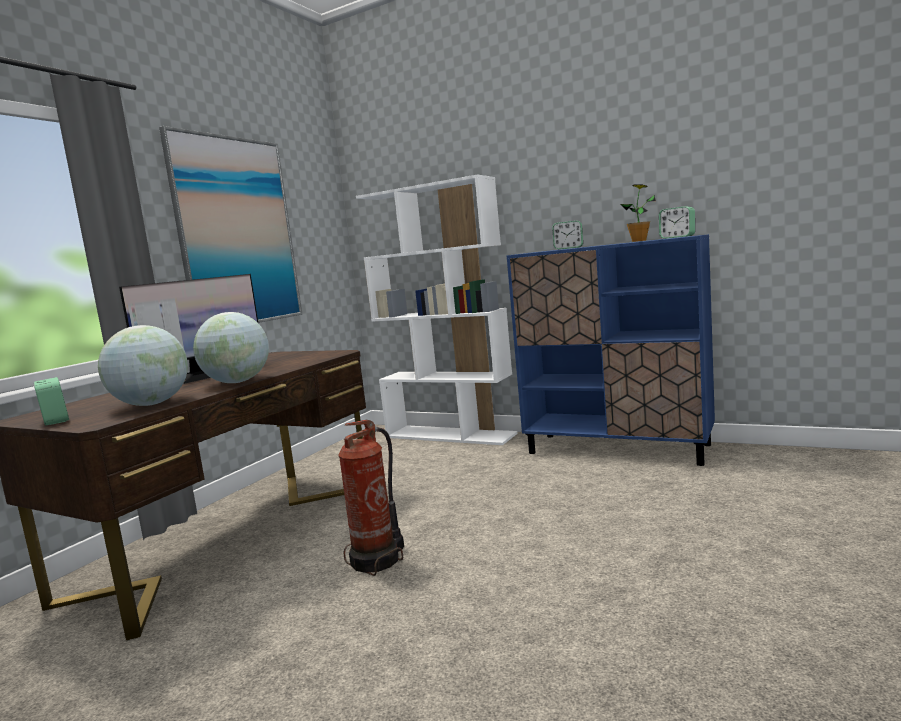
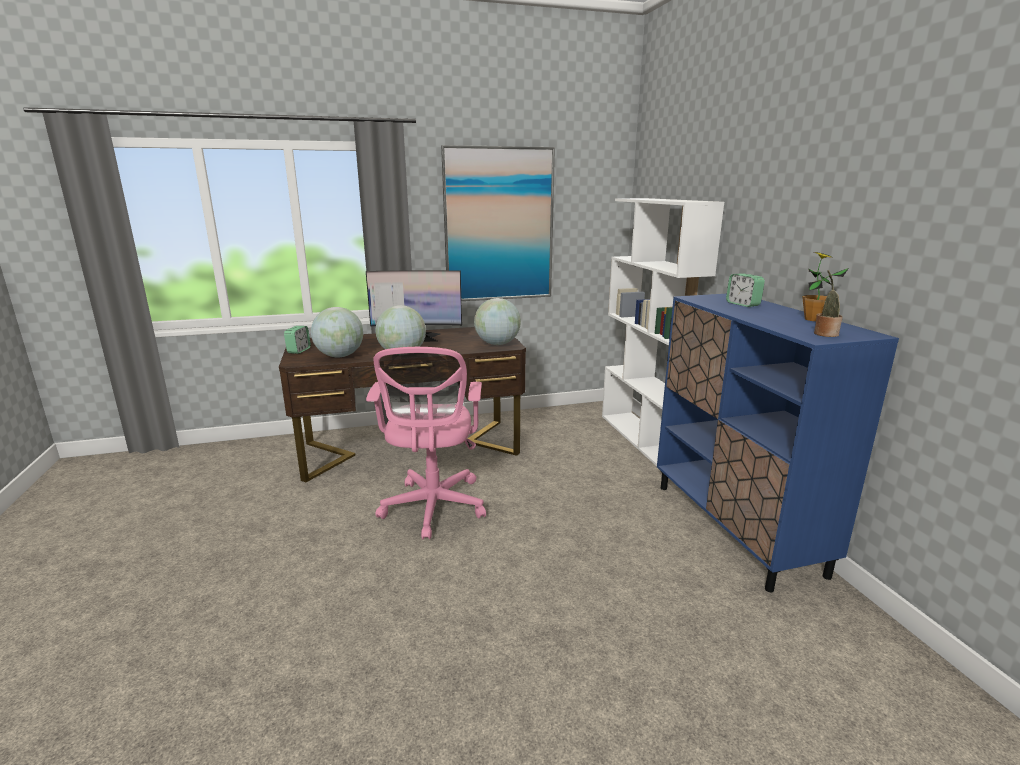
camera: 45 degrees right, 10 degrees up
fire extinguisher [338,420,404,576] -> pink office chair [366,347,486,539]
alarm clock [659,206,695,239] -> potted plant [814,270,843,337]
none -> globe [474,298,521,345]

